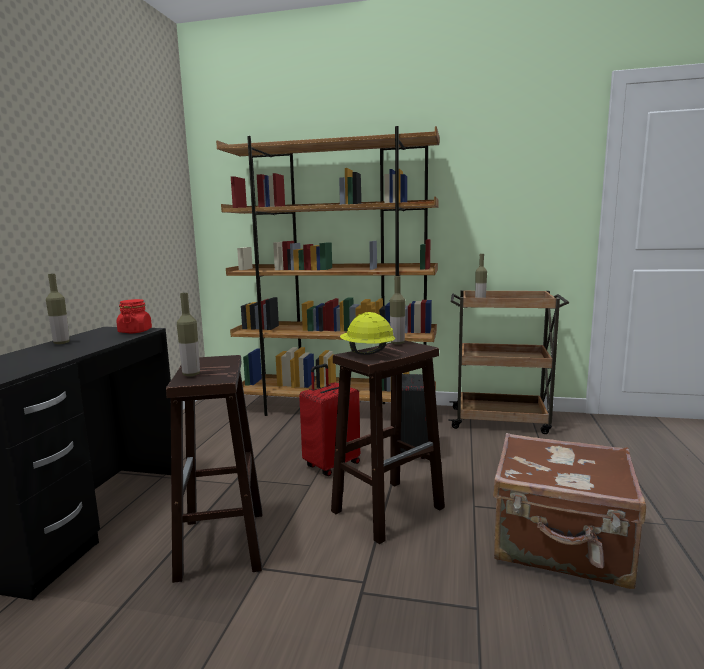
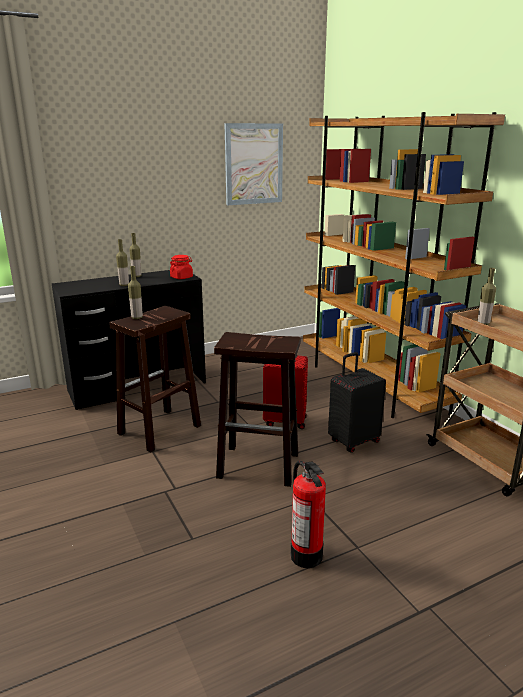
camera: 50 degrees right, 10 degrees up
yellow hard hat [340,312,395,355] -> none
bottle [390,276,405,344] -> bottle moved to [116,239,129,286]
brown suitcase [493,433,646,589] -> fire extinguisher [291,461,326,568]
none -> picture [224,123,283,205]

